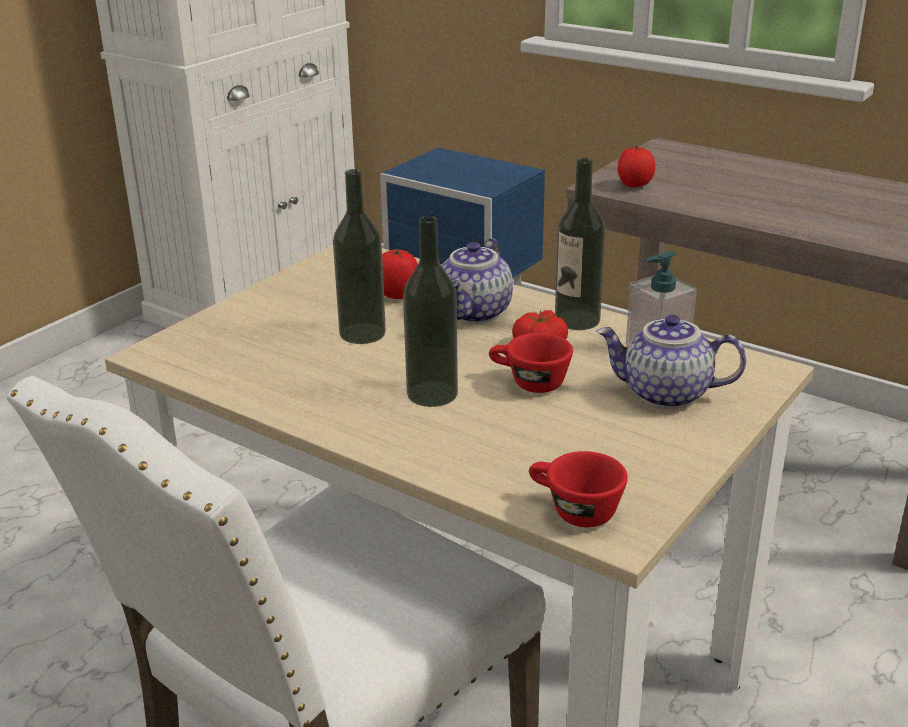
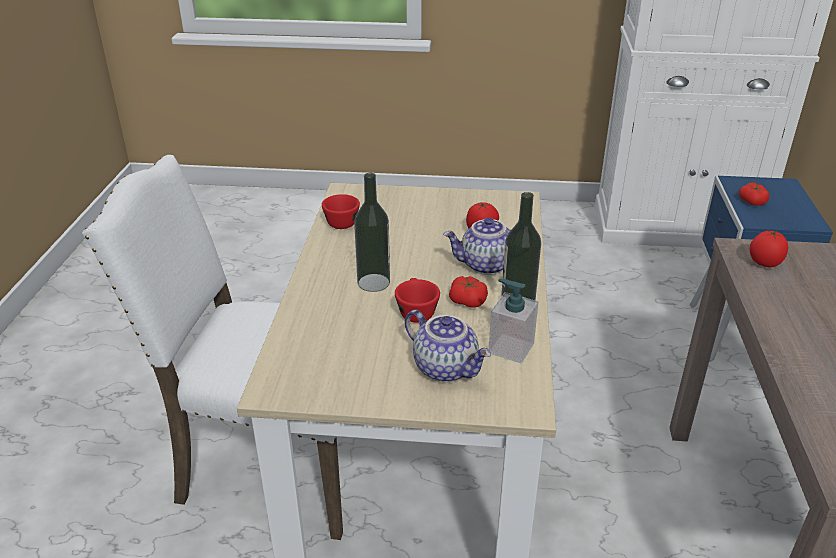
camera: 60 degrees right, 5 degrees up
bottle [333,169,386,344] -> none
red cup [529,451,628,527] -> red cup moved to [322,194,360,229]
teapot [596,315,746,409] -> teapot turned 150 degrees clockwise [405,310,491,382]
none -> tomato [739,182,769,206]

